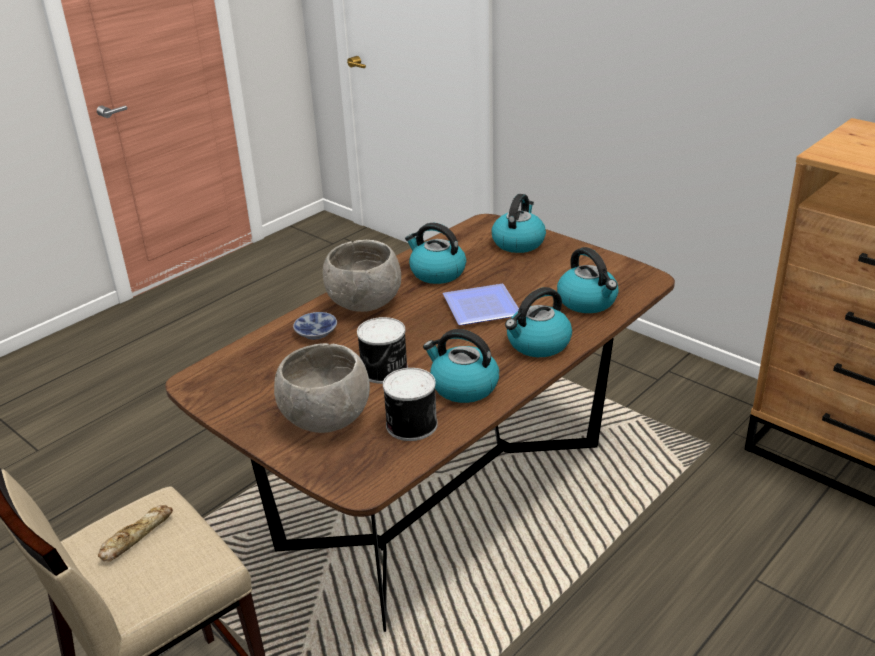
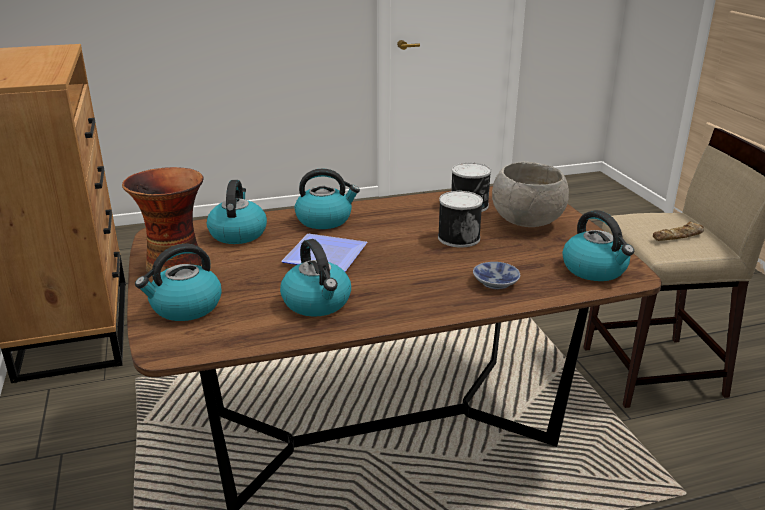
camera: 150 degrees left, 5 degrees down
grey bowl [323,240,401,312] -> none
kettle [423,329,499,403] -> kettle moved to [562,210,634,281]
none -> vase [122,167,204,272]

